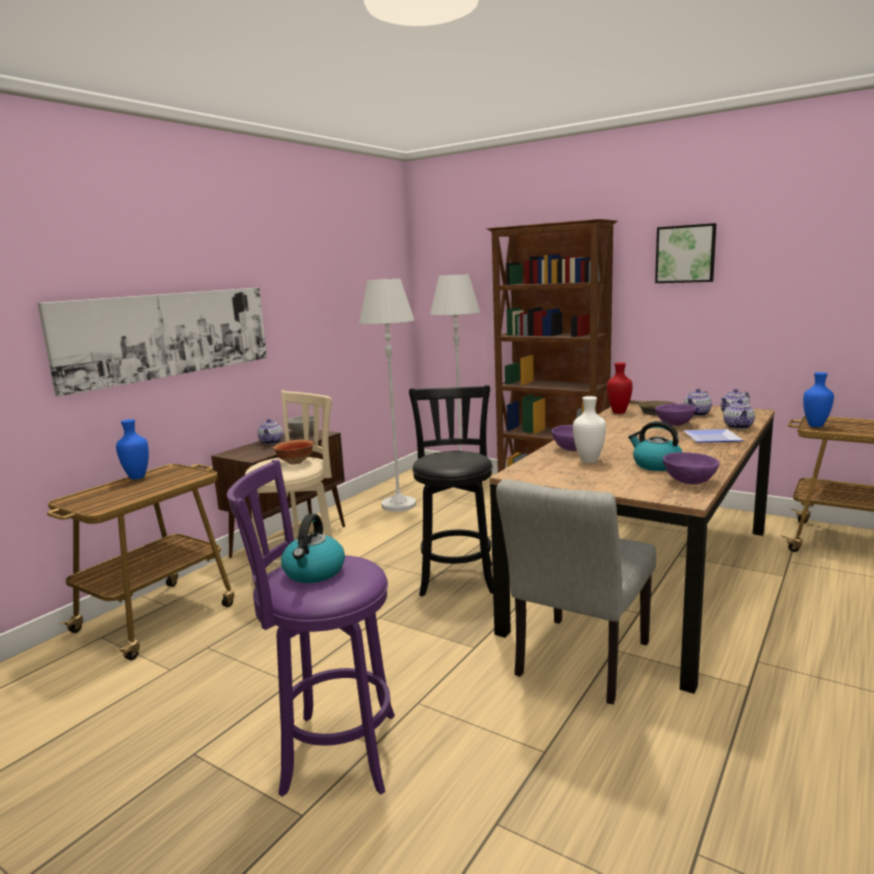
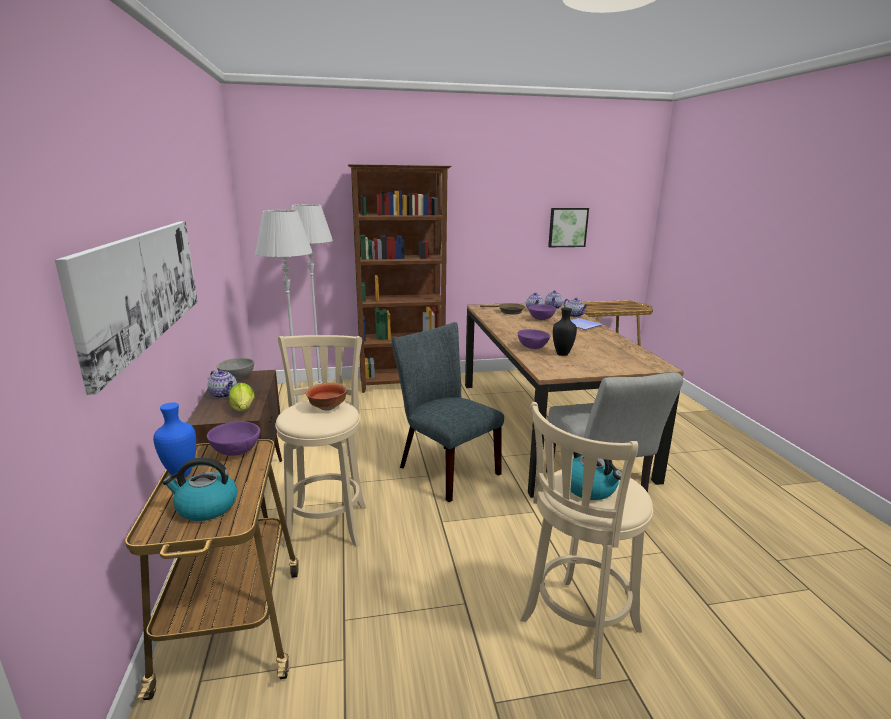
camera: 45 degrees left, 5 degrees up
purple stool [227,459,395,797] -> beige stool [520,402,653,679]
black stool [409,385,493,596] -> grey chair [392,322,504,502]
white vase [573,396,606,463] -> black vase [553,308,577,356]
red vase [607,362,633,414] -> none
kettle [628,421,682,471] -> kettle moved to [163,457,237,521]
picture [655,223,717,283] -> picture moved to [548,208,589,247]
purple bowl [663,452,720,484] -> purple bowl moved to [207,422,260,456]
blue vase [803,372,834,427] -> none
none -> lettuce [229,383,255,411]

